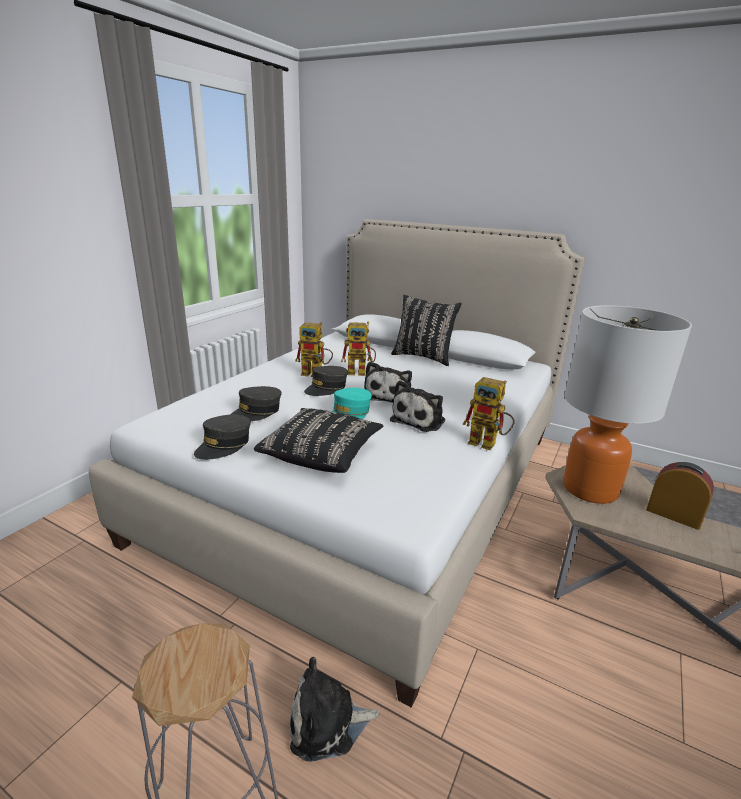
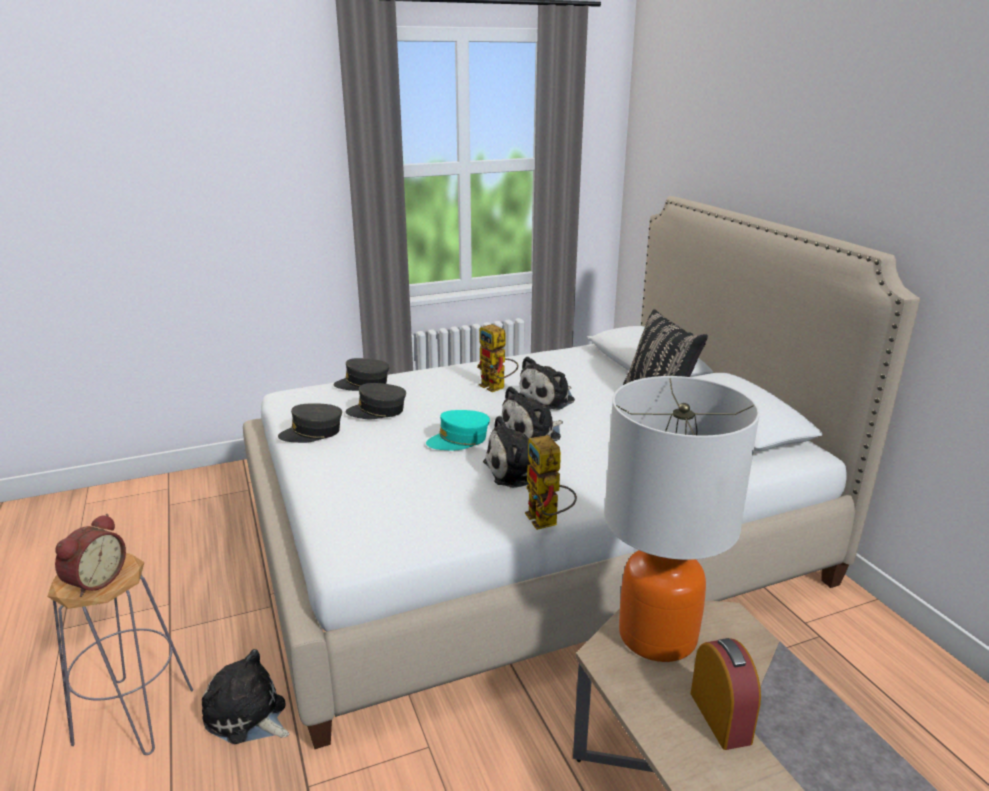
camera: 40 degrees right, 0 degrees up
black pillow [254,408,383,473] -> none
grey cap [304,366,348,396] -> grey cap moved to [334,358,390,391]
toy robot [341,322,376,376] -> plush toy [519,357,575,410]
none -> alarm clock [55,514,126,597]

